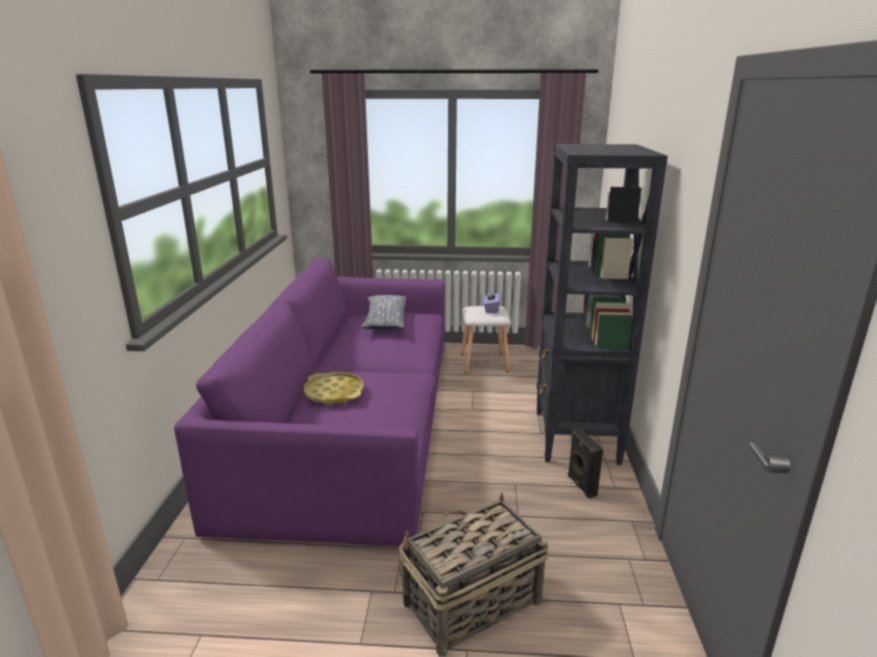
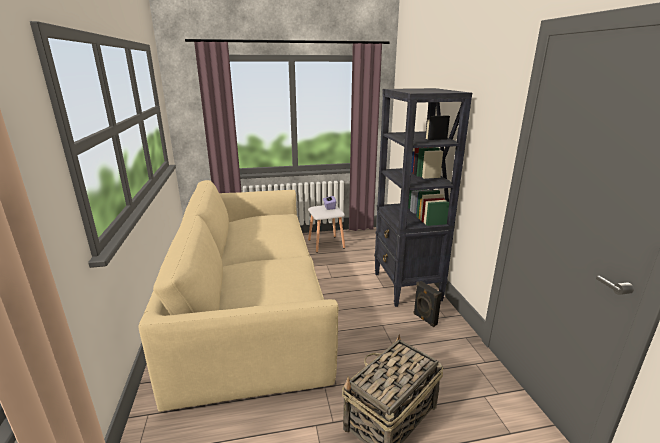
camera: 15 degrees left, 0 degrees up
purple sofa [174,258,445,547] -> beige sofa [138,180,338,412]
yellow tray [304,372,364,405] -> none
pillow [360,295,407,330] -> none

